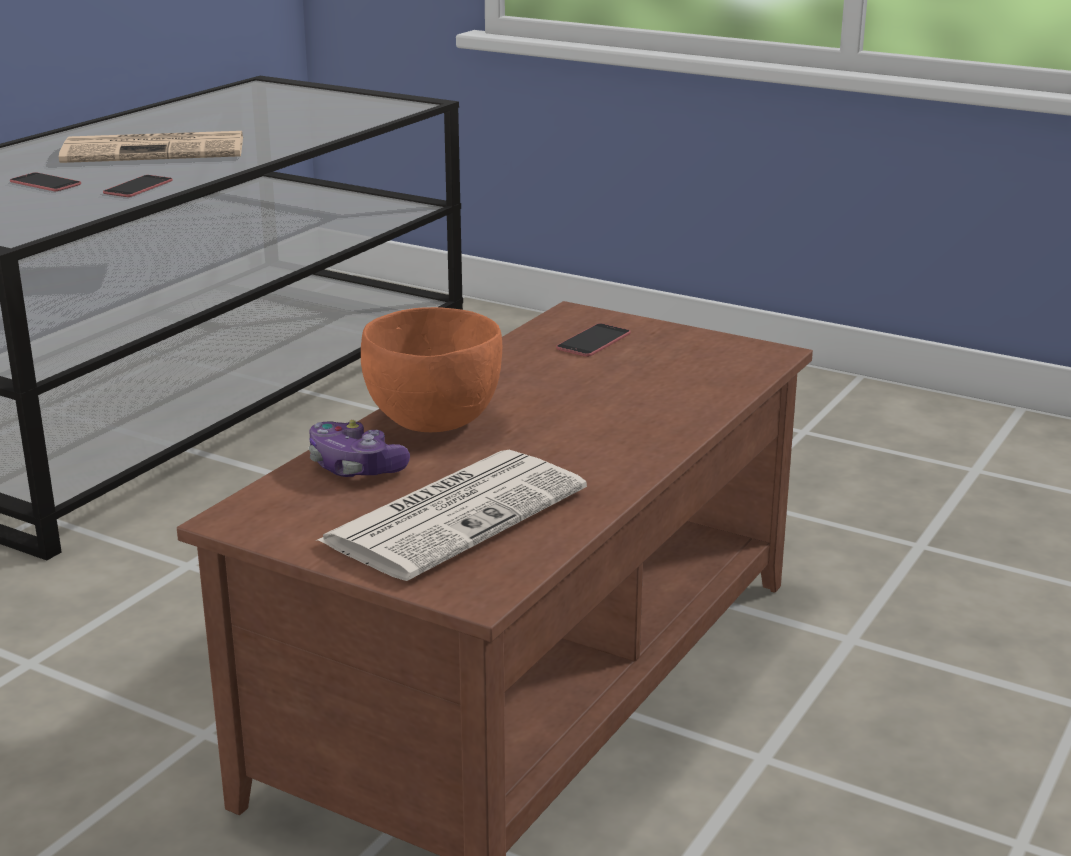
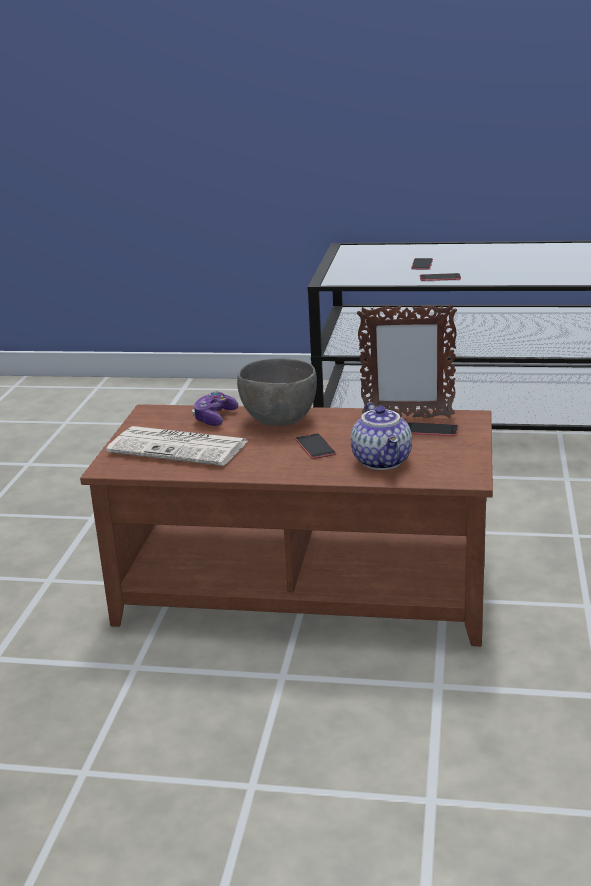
camera: 70 degrees right, 0 degrees up
newspaper [59,131,243,163] -> none
orange bowl [361,307,502,432] -> grey bowl [237,358,317,426]
none -> phone [295,433,336,459]
none -> teapot [351,402,412,470]
none -> picture frame [357,303,457,418]

